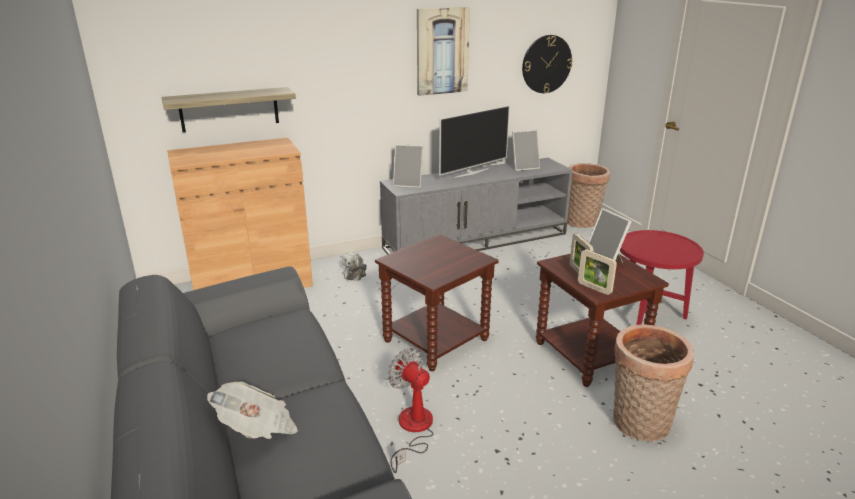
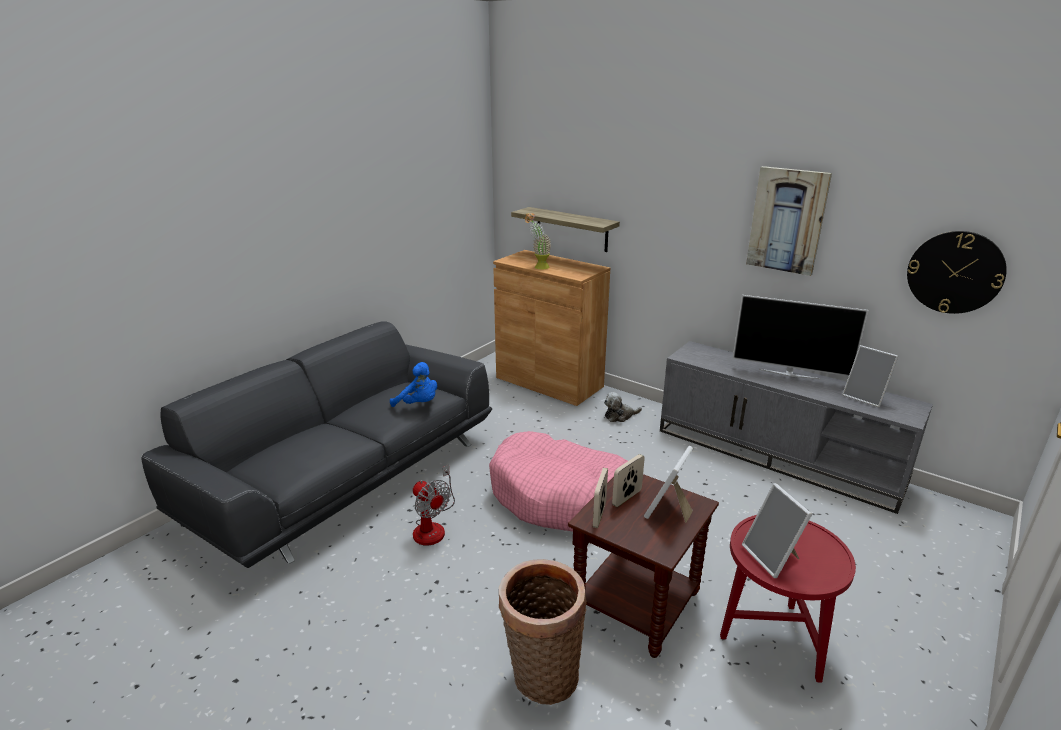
camera: 60 degrees right, 0 degrees up
newspaper [207,382,298,439] -> none
brown side table [375,234,499,371] -> pink dog bed [489,431,628,532]
fan [388,348,433,473] -> fan turned 120 degrees clockwise [413,465,455,546]
picture frame [393,144,423,188] -> picture frame moved to [742,483,812,578]
basket [567,163,610,228] -> none
none -> blue plush toy [390,362,437,407]
none -> potted plant [525,213,550,269]

